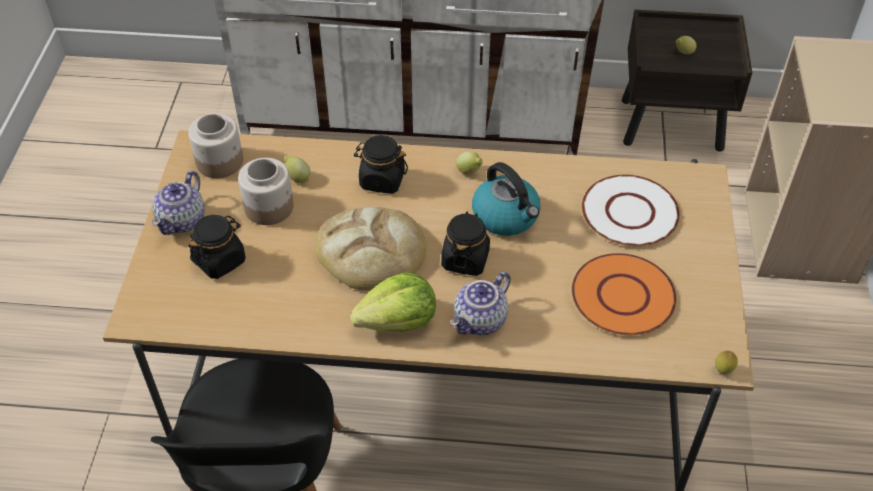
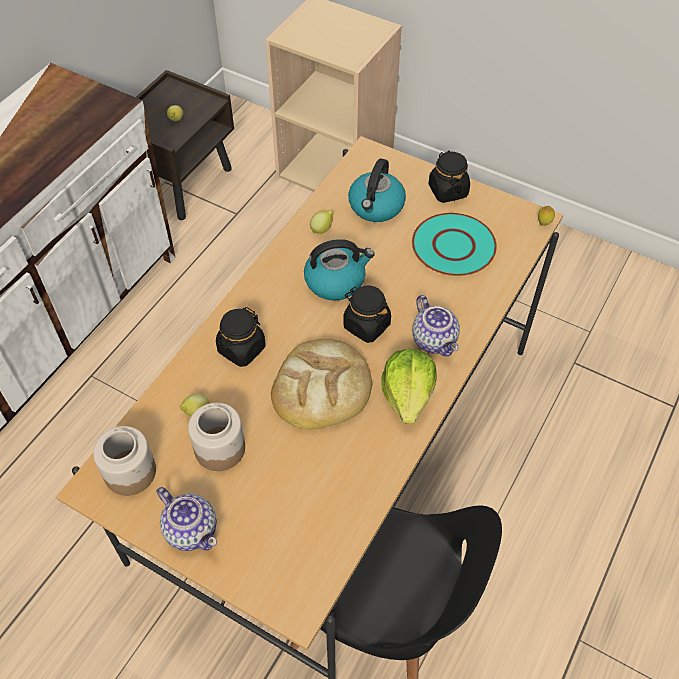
camera: 65 degrees left, 5 degrees up
black jar [189,215,246,279] -> black jar moved to [429,150,470,203]
lemon [456,151,483,174] -> lemon moved to [310,210,334,234]
orange plate [572,253,676,335] -> turquoise plate [412,213,497,276]
white plate [582,175,680,246] -> kettle [348,158,406,222]

